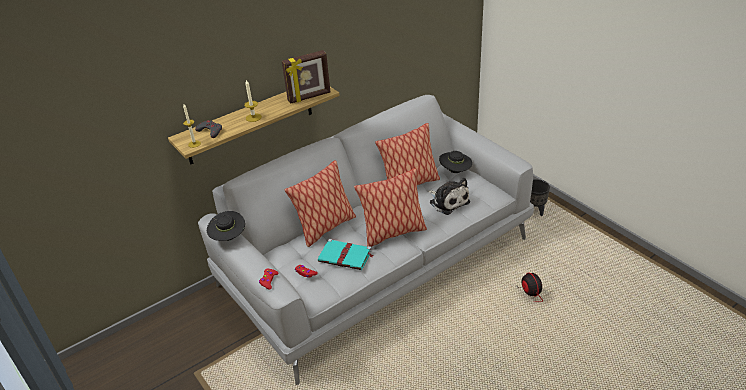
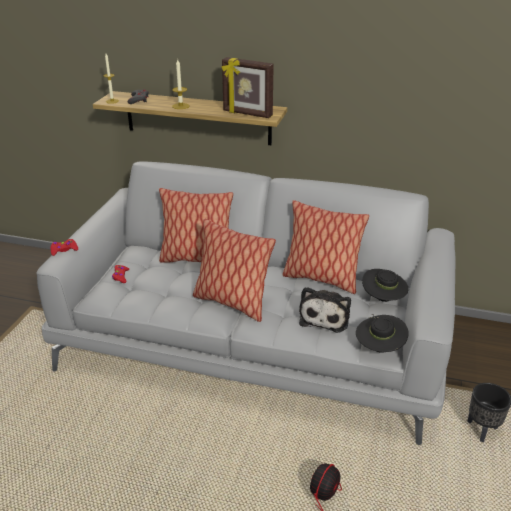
camera: 50 degrees right, 5 degrees down
black hat [207,211,245,241] -> black hat moved to [356,314,409,353]
turquoise book [318,239,374,270] -> none

